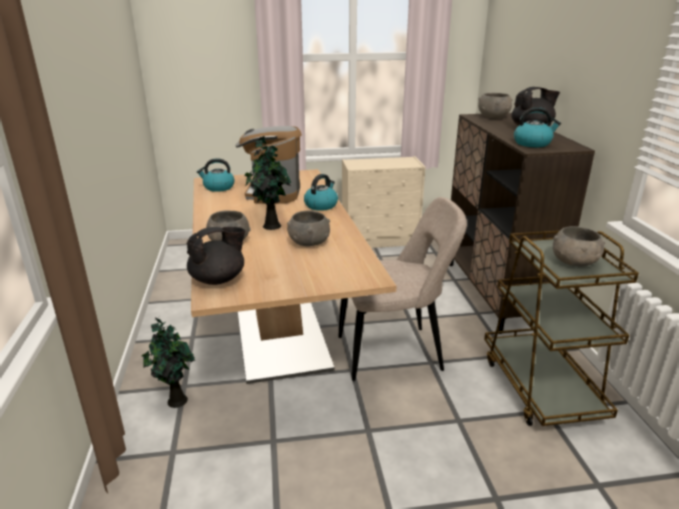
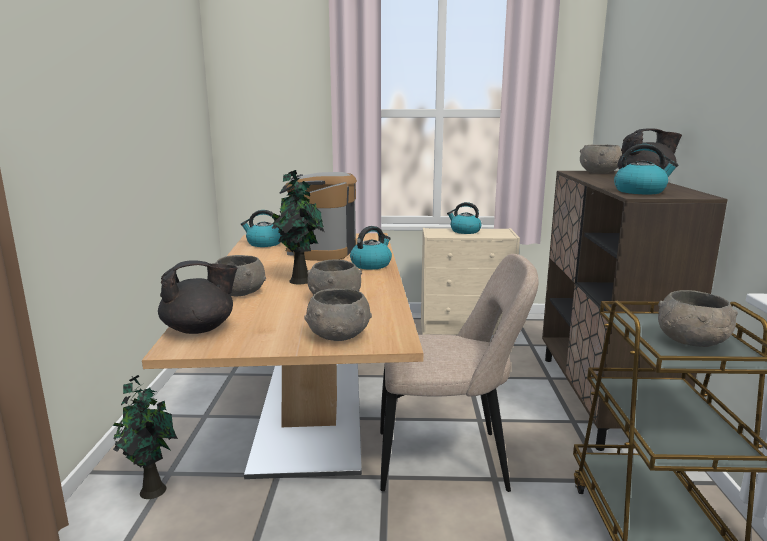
camera: 10 degrees right, 10 degrees down
none -> grey bowl [304,289,372,341]
none -> kettle [447,202,482,234]

